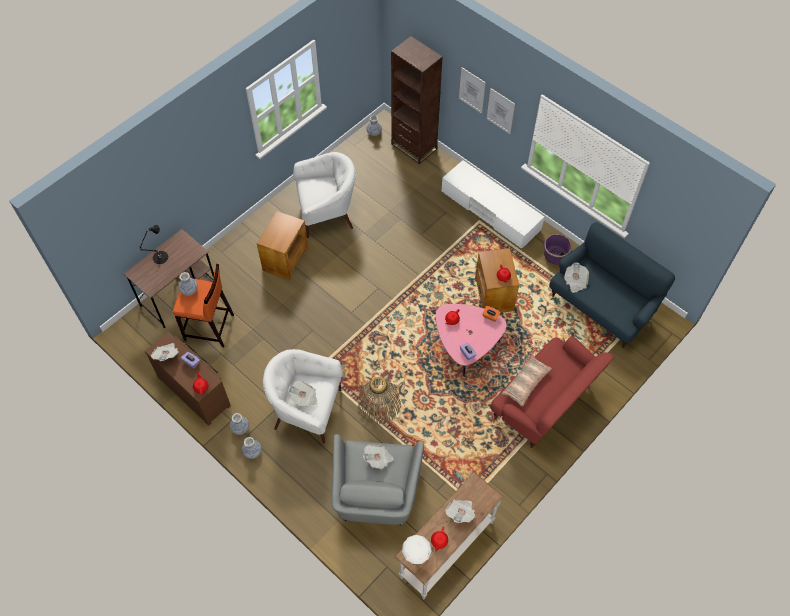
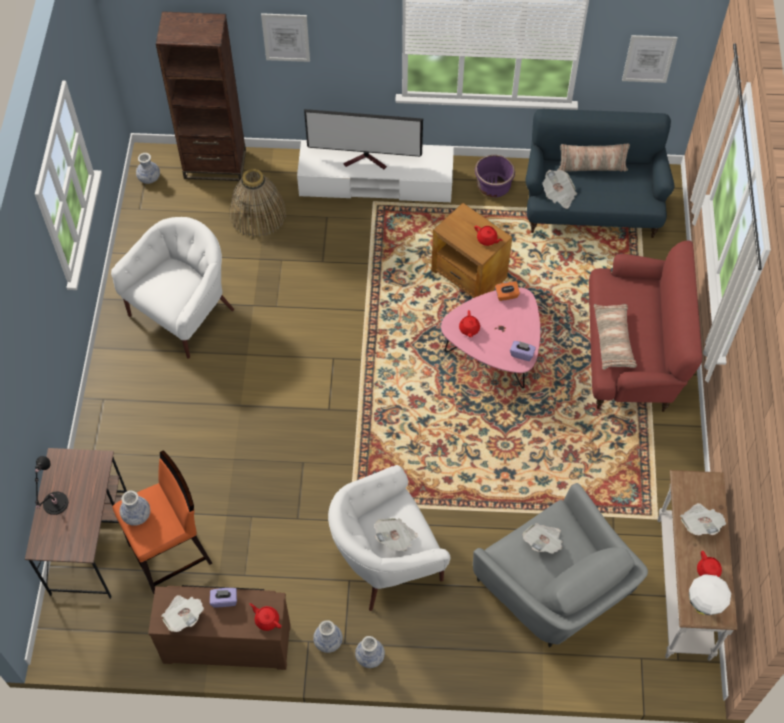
camera: 40 degrees left, 0 degrees up
brown side table [257,211,308,281] -> none
basket [358,377,401,425] -> basket moved to [230,169,286,238]
picture [487,88,515,134] -> picture moved to [622,35,678,83]
none -> television [304,109,423,169]
none -> pillow [558,143,630,172]

